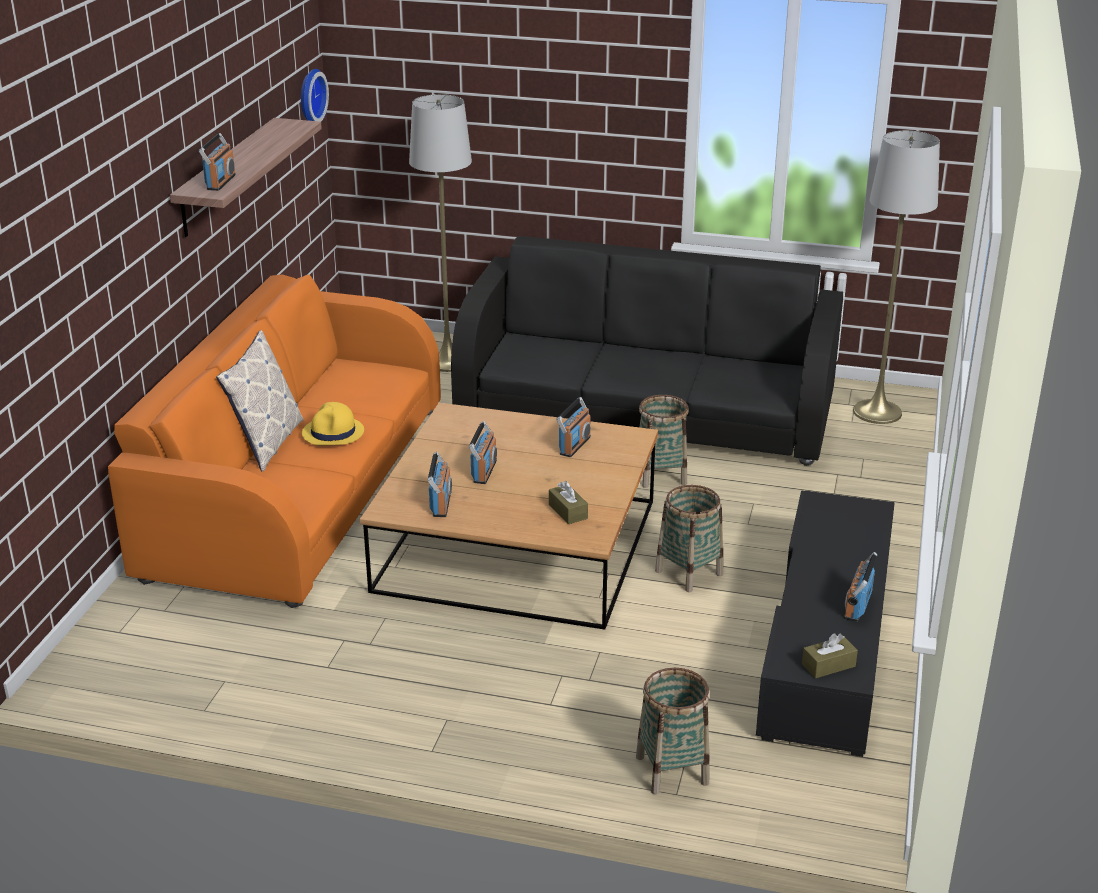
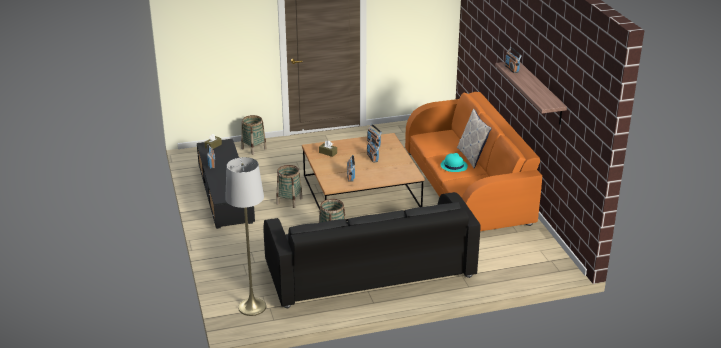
camera: 150 degrees right, 0 degrees up
wall clock [301,69,329,122] -> none
yellow hat [302,402,364,445] -> turquoise hat [441,153,468,172]
grey floor lamp [409,94,472,372] -> none

